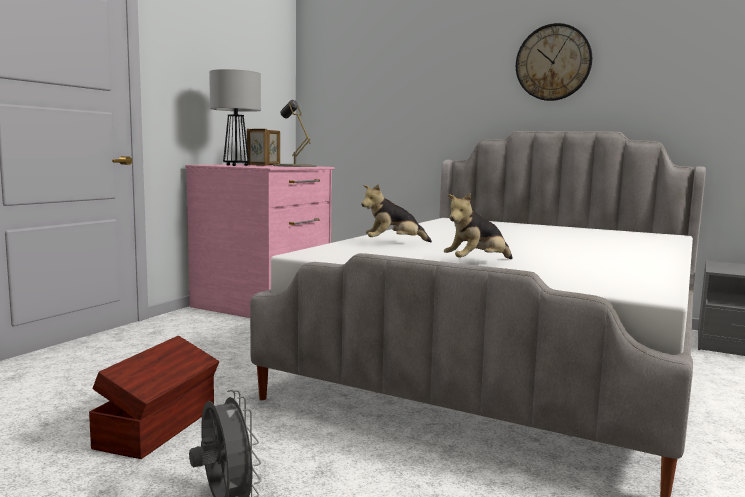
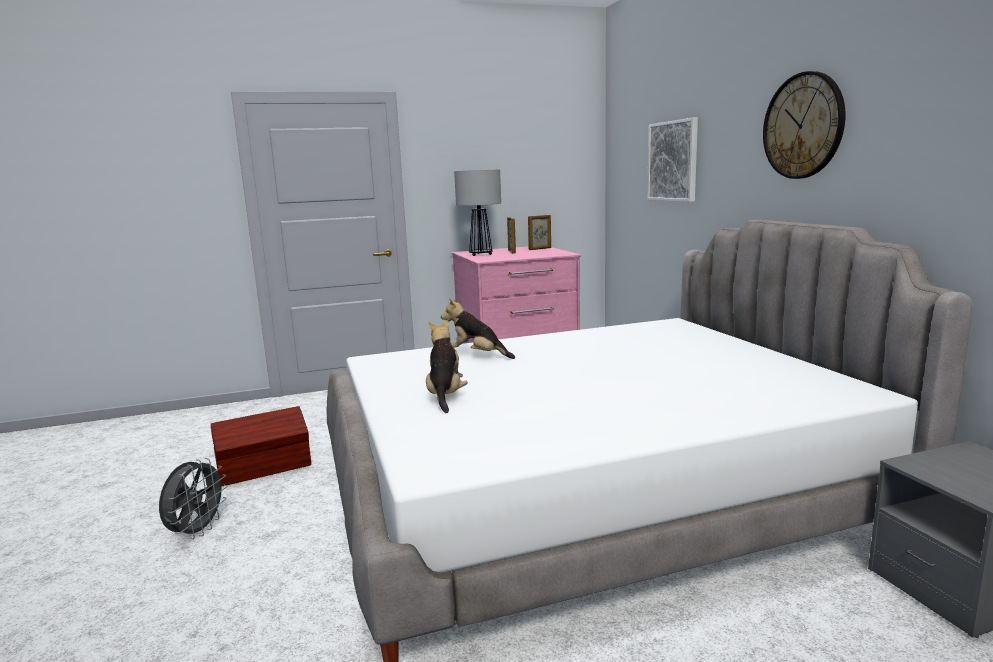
camera: 45 degrees right, 5 degrees up
grey table lamp [273,100,317,167] -> none
plush toy [444,193,513,259] -> plush toy turned 75 degrees clockwise [426,320,468,413]
none -> picture [647,117,698,202]

